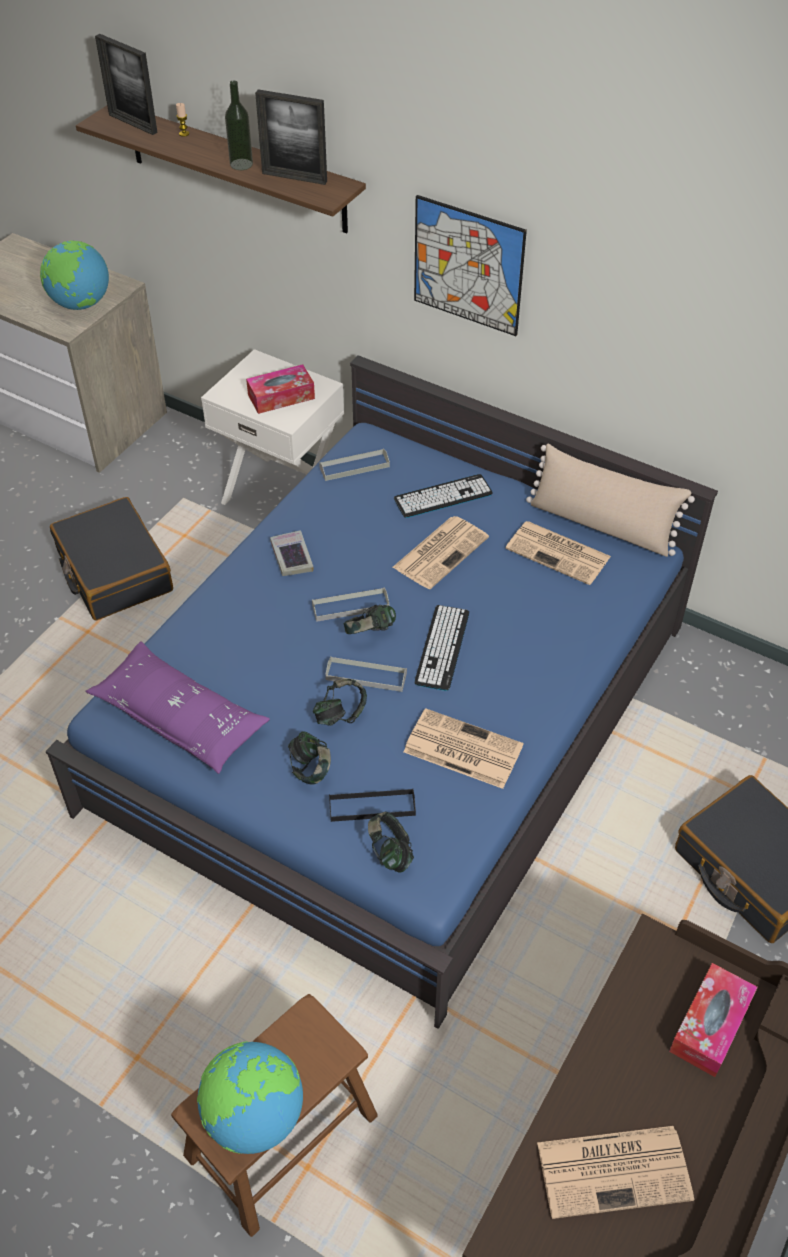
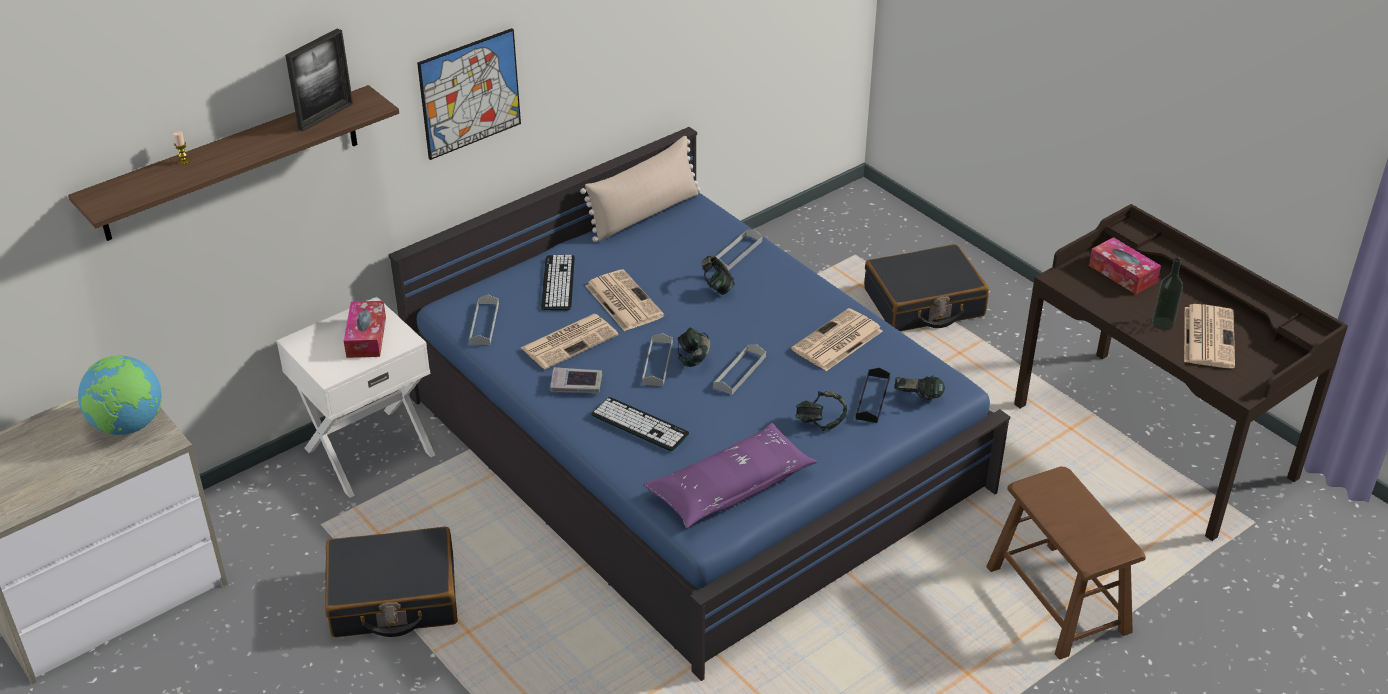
camera: 70 degrees left, 10 degrees down
picture frame [95,34,158,135] -> none
globe [197,1041,303,1154] -> none
bottle [225,80,253,170] -> bottle moved to [1152,258,1183,330]
headphones [313,679,367,726] -> headphones moved to [702,256,735,295]
keyboard [415,605,469,691] -> keyboard moved to [591,397,689,452]
newspaper [505,521,611,585] -> newspaper moved to [521,314,618,369]
none -> grey tray [716,229,762,271]

